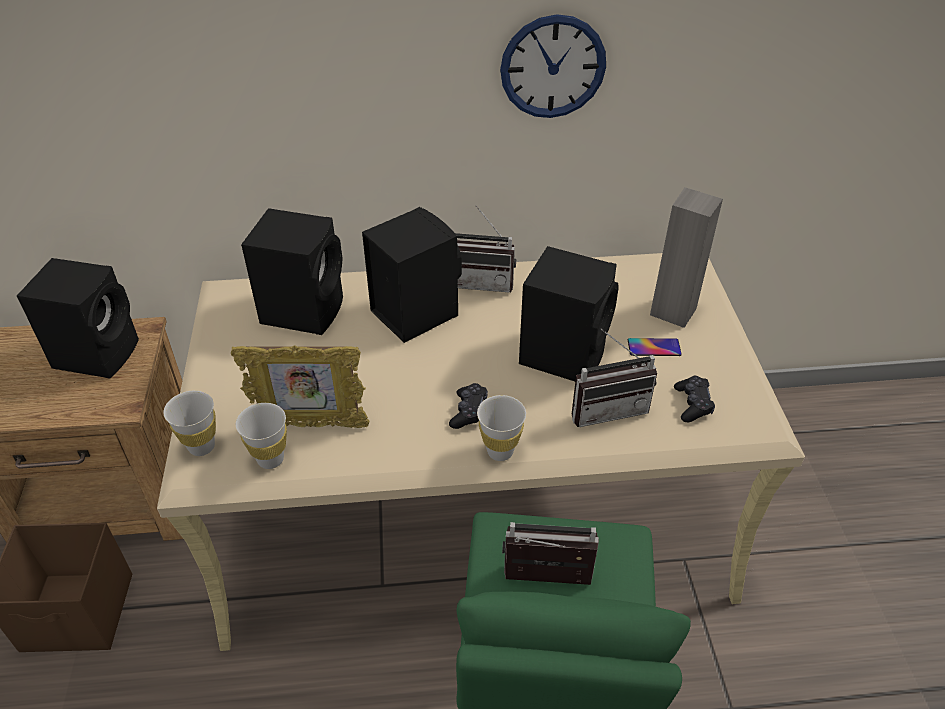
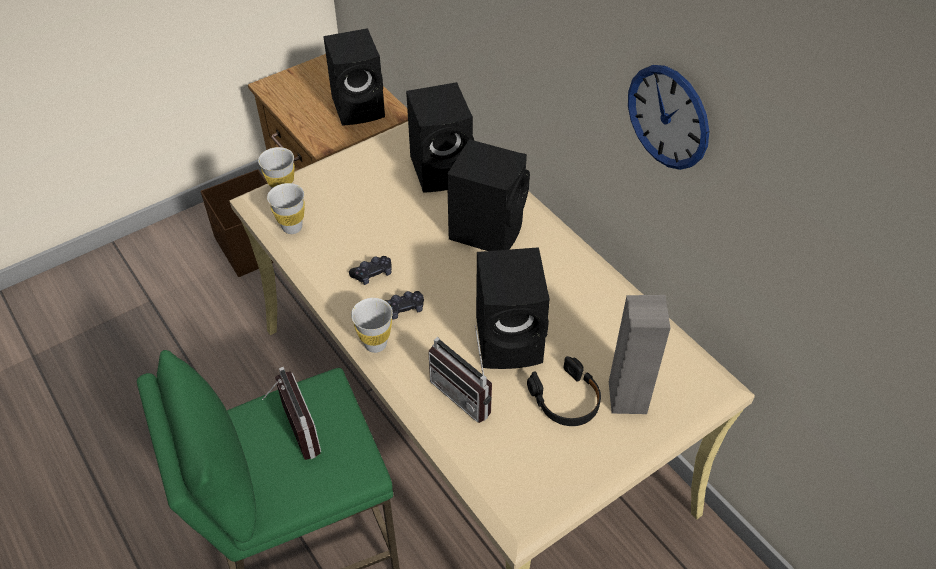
camera: 60 degrees right, 5 degrees up
picture frame [231,345,369,428] -> none
radio [455,205,516,293] -> none
phone [628,338,682,356] -> black headphones [527,356,601,426]
black game controller [674,376,715,422] -> black game controller moved to [349,256,392,285]

